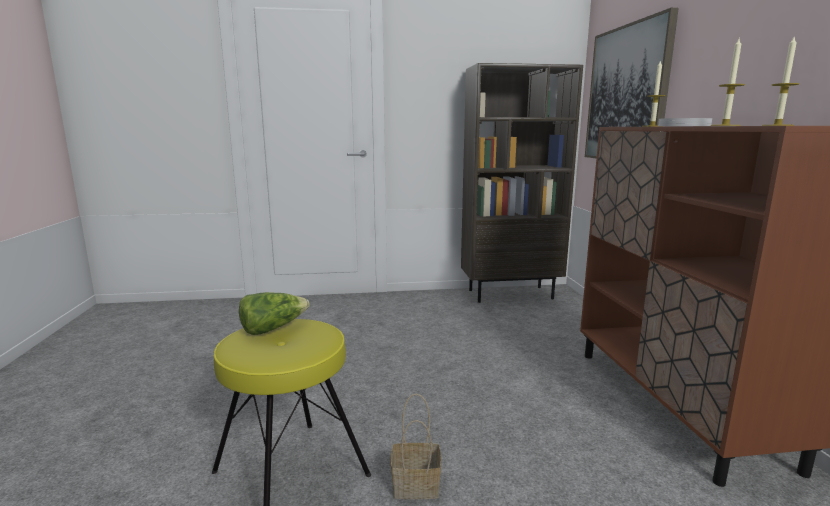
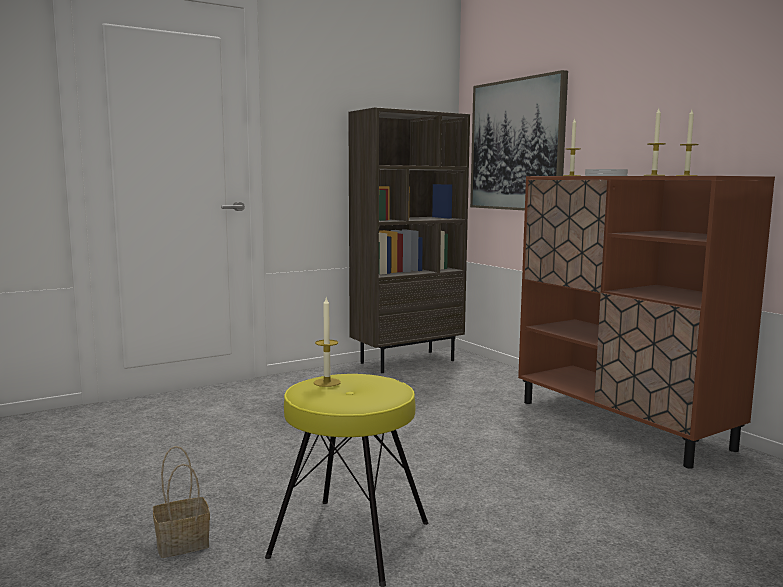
camera: 25 degrees left, 5 degrees down
lettuce [239,292,310,335] -> candle [314,298,341,387]
basket [391,394,441,499] -> basket moved to [153,446,210,558]

